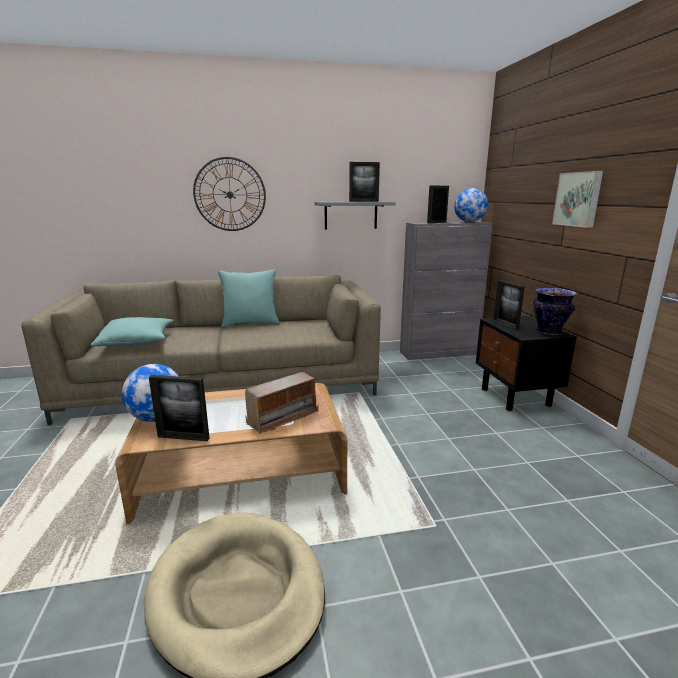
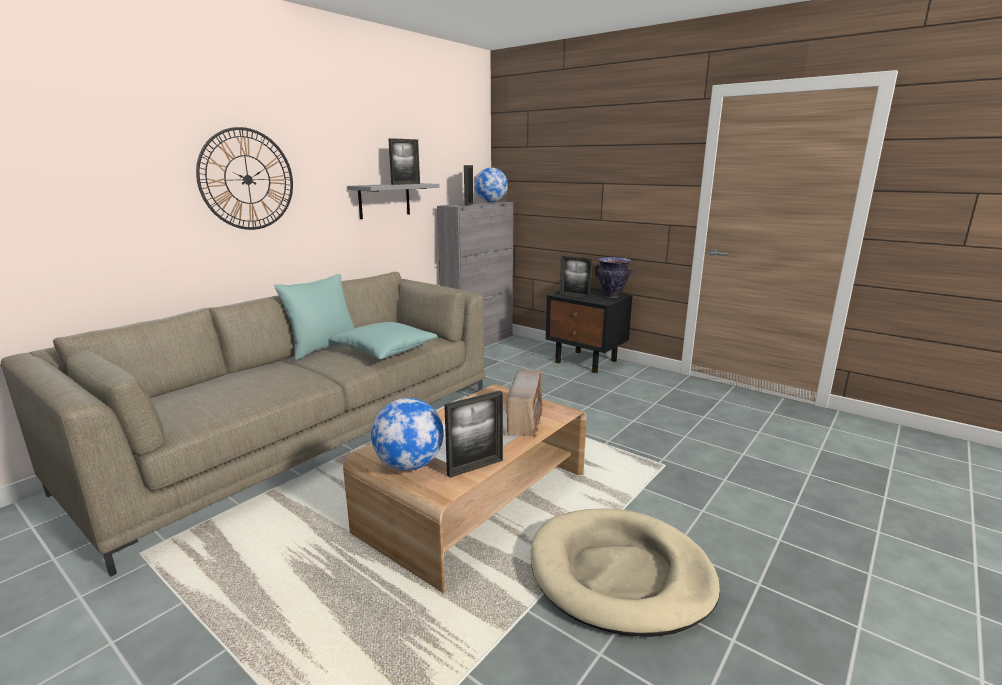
camera: 40 degrees left, 0 degrees up
turquoise pillow [90,317,174,346] -> turquoise pillow moved to [330,322,438,360]
picture [552,171,603,228] -> none

